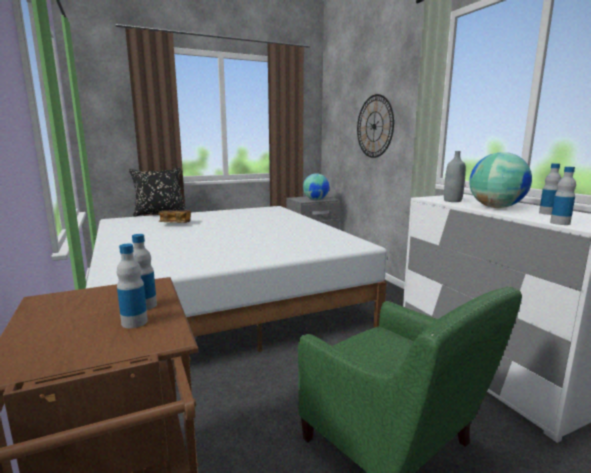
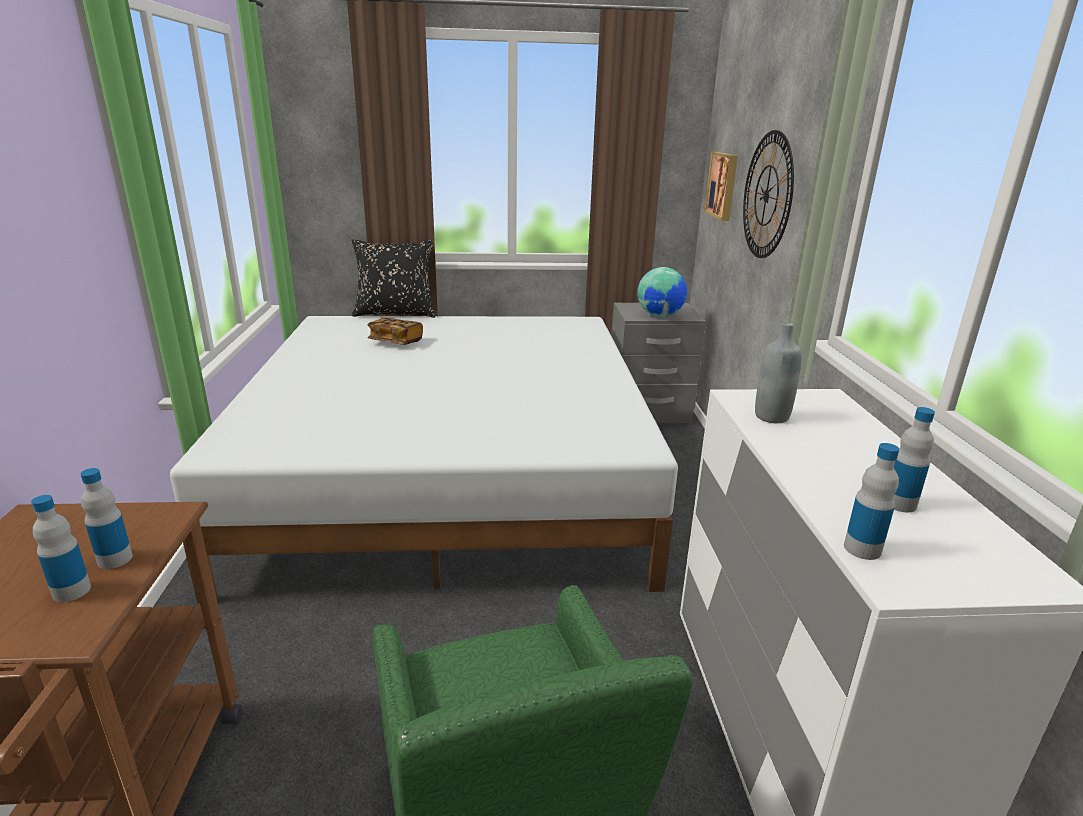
camera: 20 degrees right, 10 degrees up
globe [469,152,532,208] -> none
none -> picture [704,152,738,221]

